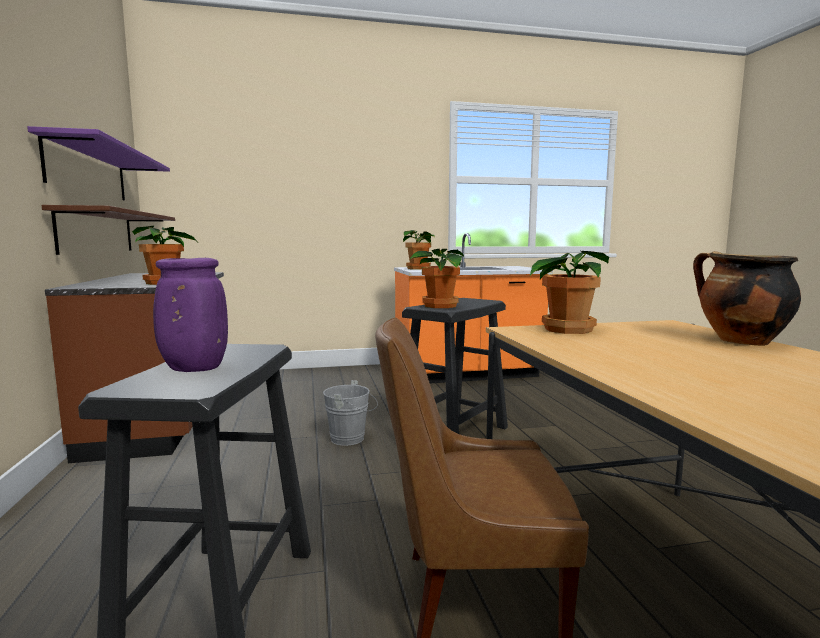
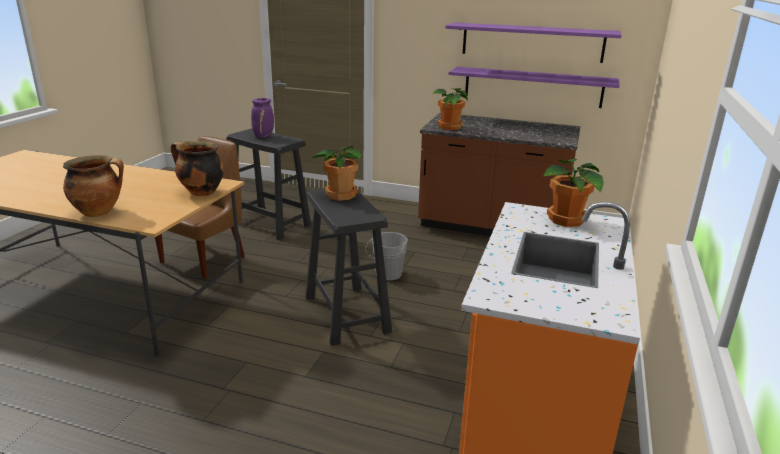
camera: 120 degrees right, 15 degrees up
brown shelf [42,205,175,255] -> purple shelf [448,67,620,108]
potted plant [530,251,609,334] -> cooking pot [171,141,224,196]

